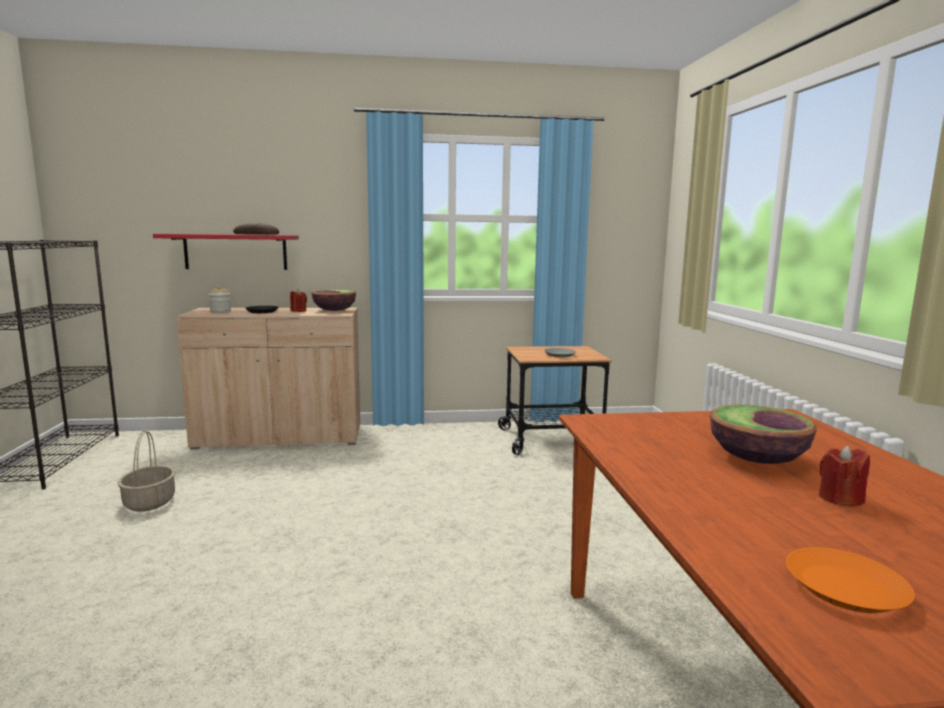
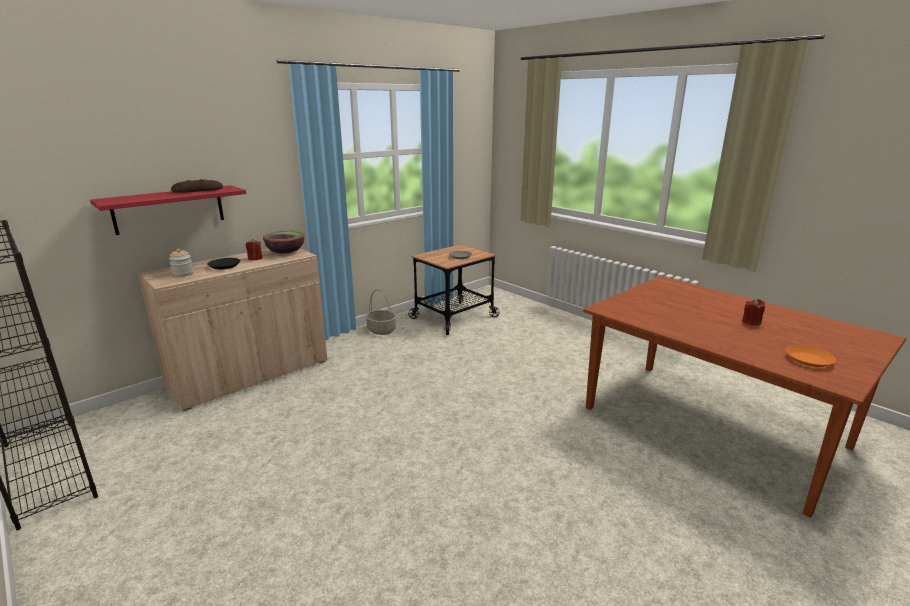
camera: 35 degrees left, 10 degrees up
basket [118,431,175,512] -> basket moved to [365,290,396,335]
bowl [710,405,817,464] -> none

